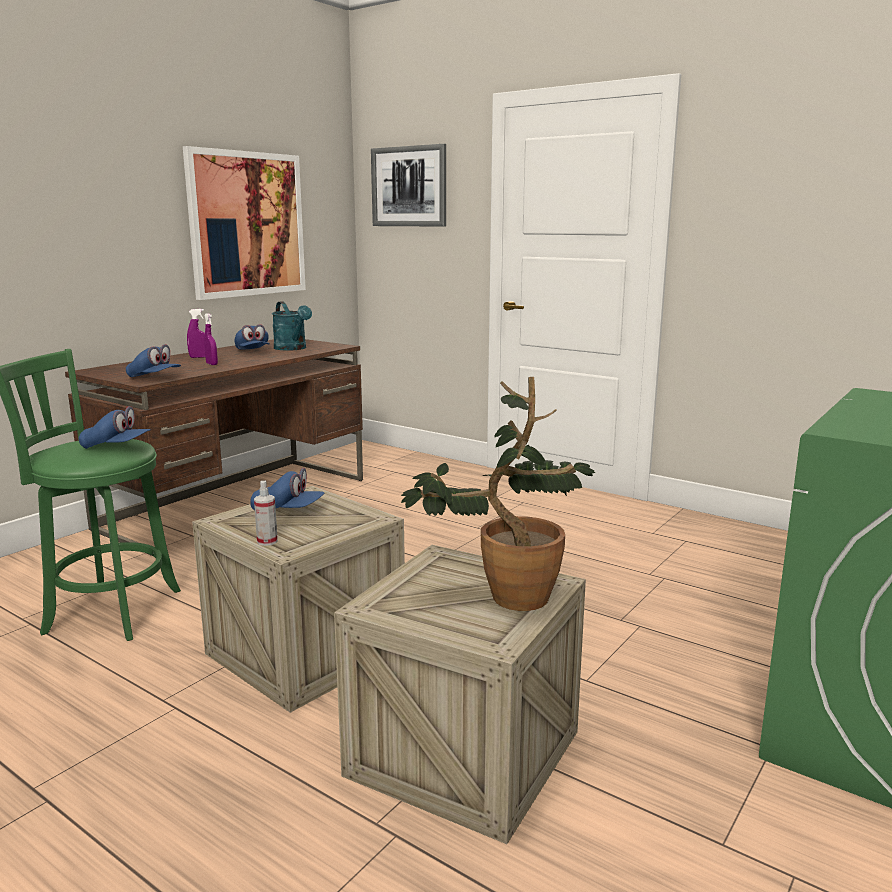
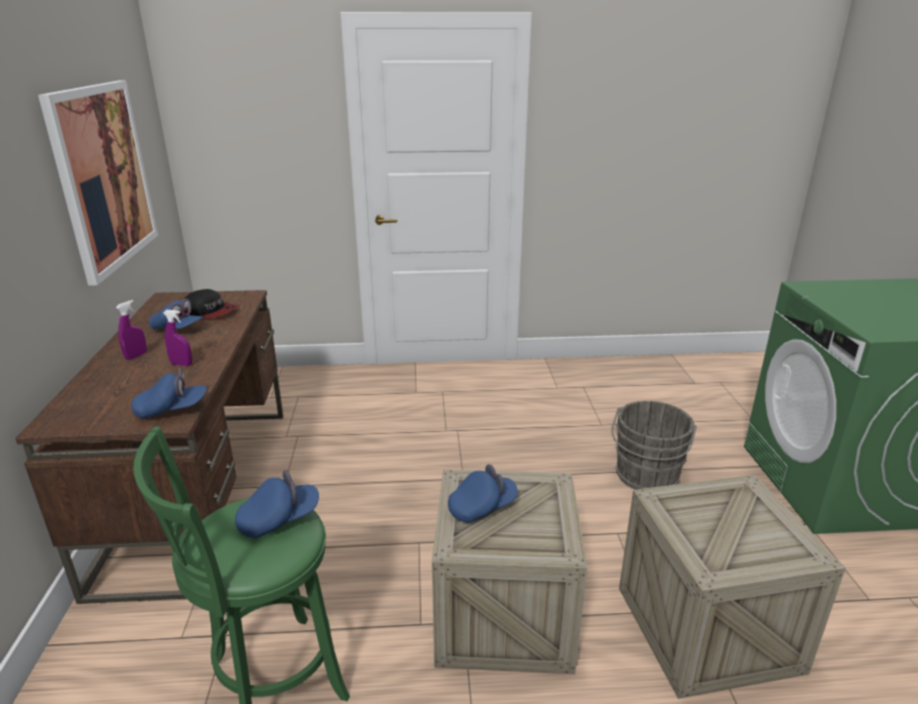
camera: 40 degrees left, 10 degrees up
spray bottle [254,481,278,546] -> none
turquoise watering can [272,301,312,351] -> cap [183,289,238,318]
picture [371,144,446,227] -> none
potted plant [401,377,595,611] -> none
none -> grey bucket [611,401,697,490]

